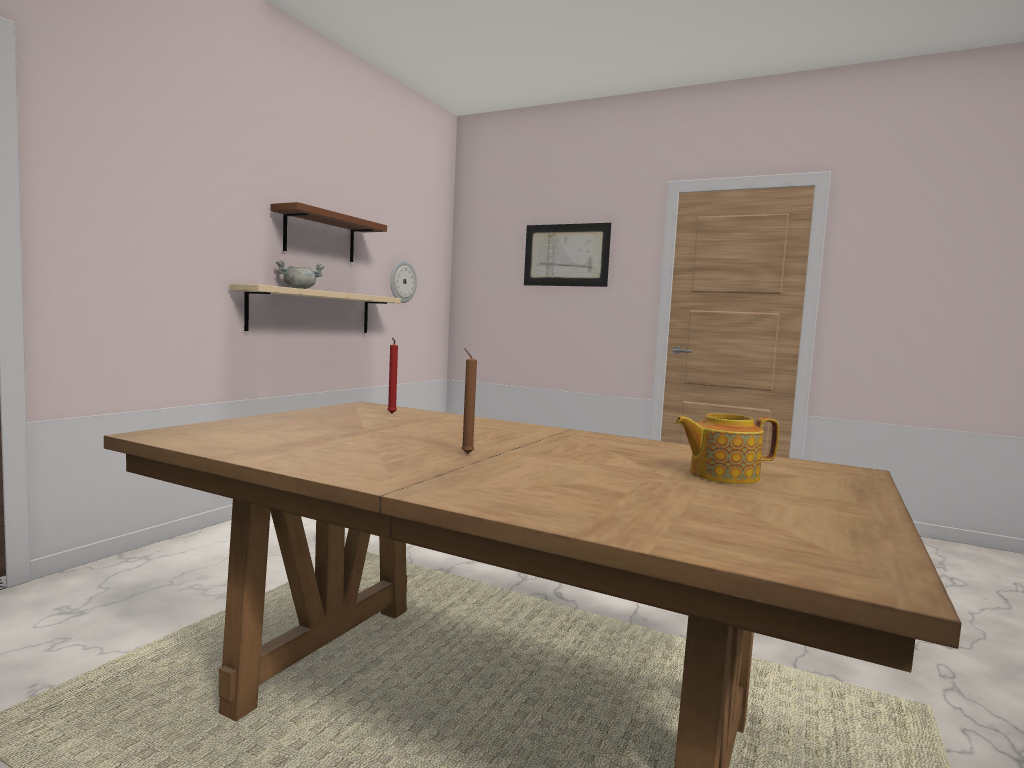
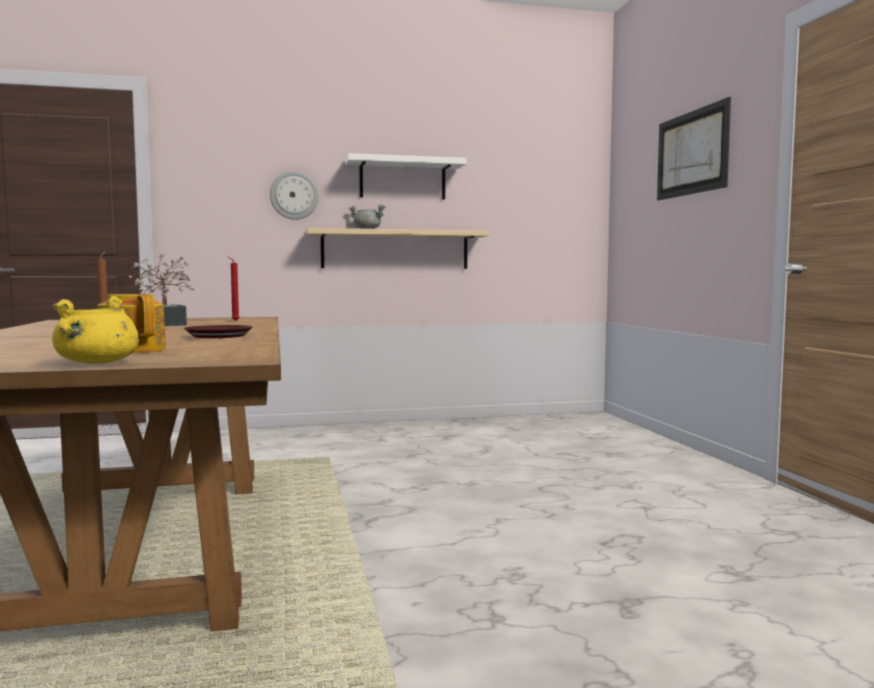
camera: 50 degrees right, 0 degrees up
brown shelf [271,202,387,262] -> white shelf [345,153,466,200]
wall clock [390,261,417,303] -> wall clock moved to [270,171,319,220]
none -> yellow cooking pot [52,296,139,364]
none -> potted plant [129,253,194,326]
none -> brown plate [184,325,253,338]

